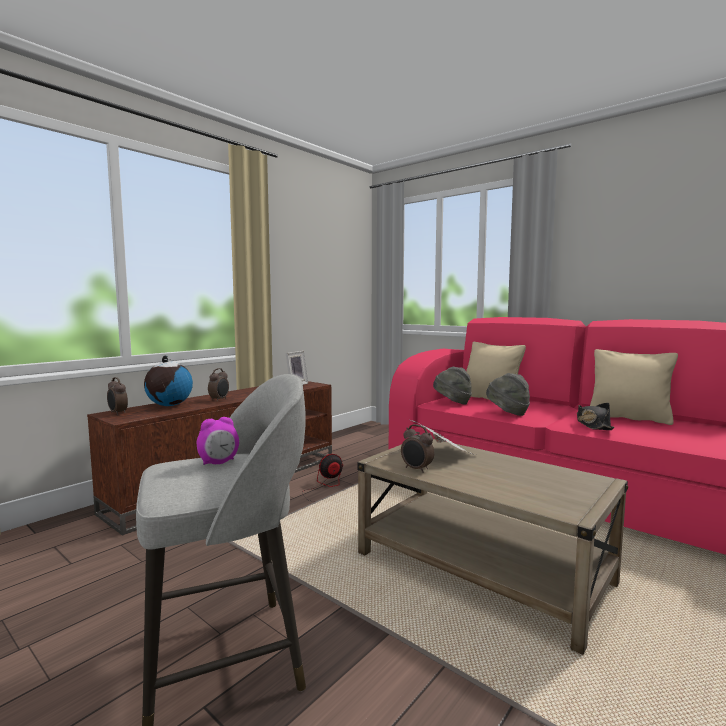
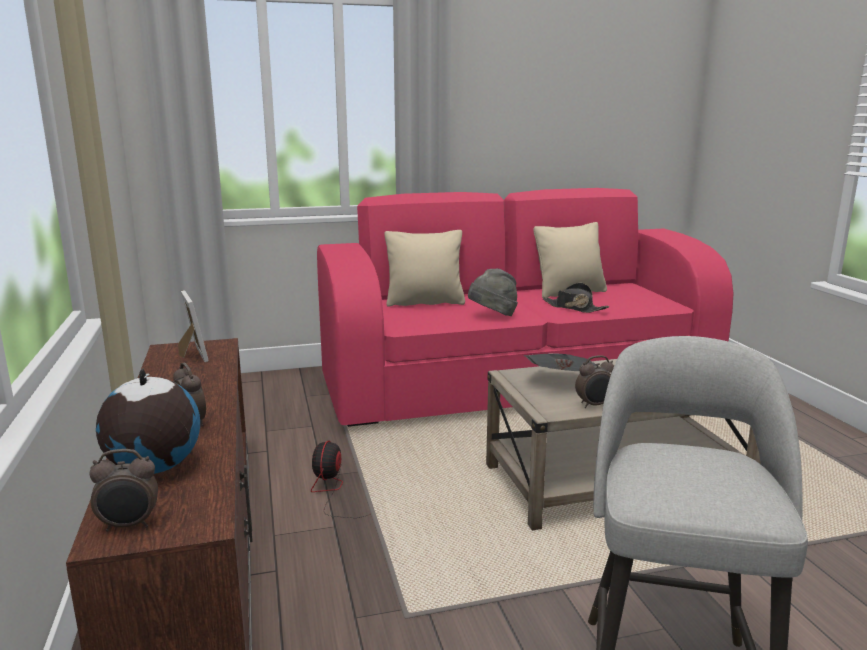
camera: 55 degrees left, 10 degrees up
alarm clock [197,417,239,465] -> none
grey hat [433,367,472,405] -> none

